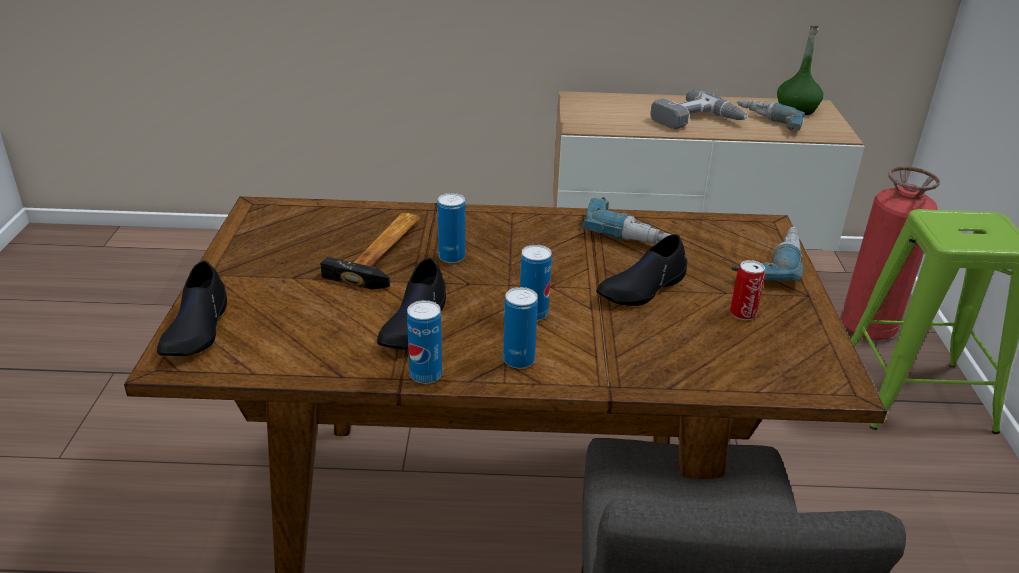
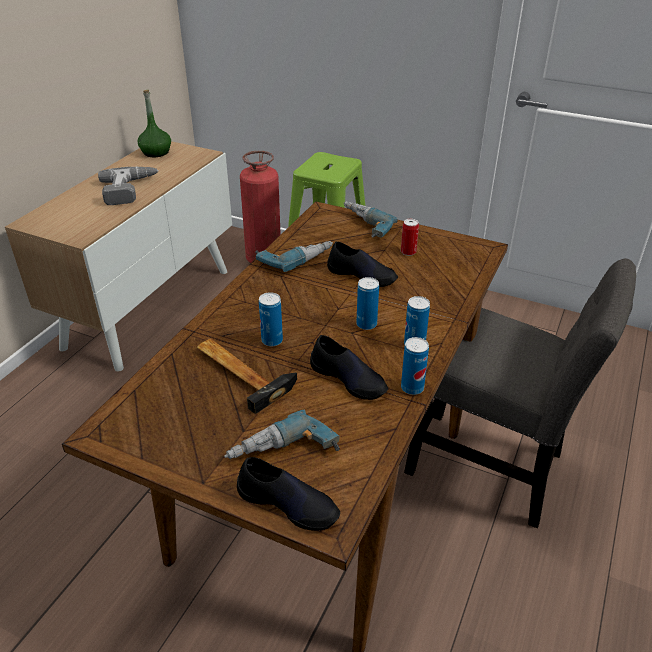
camera: 65 degrees left, 5 degrees up
black shoe [596,234,687,306] -> black shoe turned 45 degrees counterclockwise [327,241,398,287]
power drill [737,100,805,131] -> power drill moved to [224,410,340,459]

